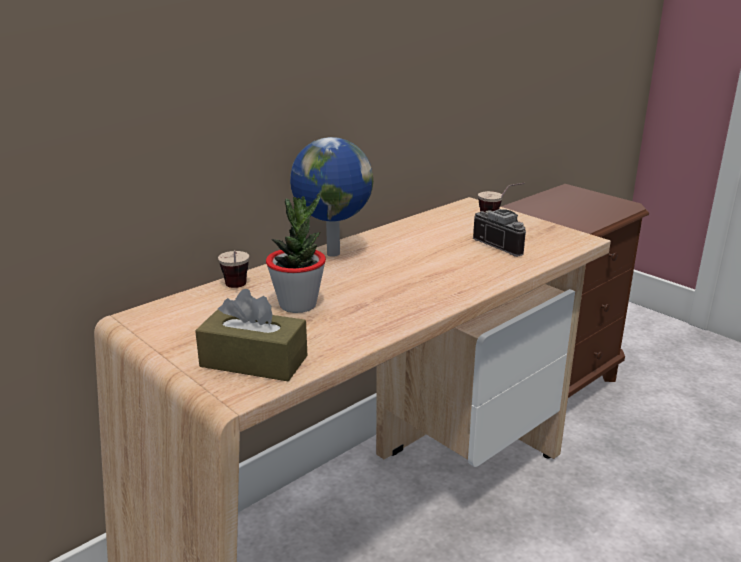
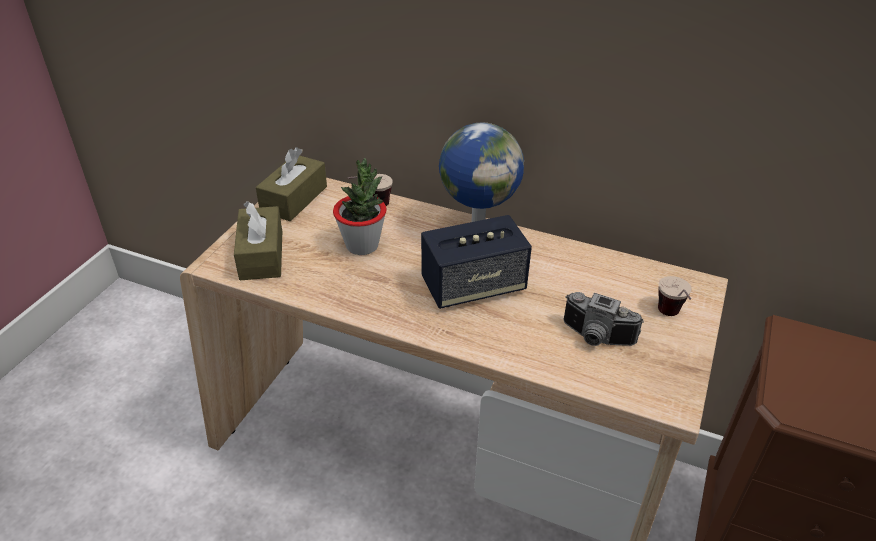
camera: 65 degrees right, 15 degrees up
camera [473,209,526,257] -> camera turned 90 degrees clockwise [563,292,644,346]
none -> brown tissue box [256,147,327,221]
none -> speaker [421,215,532,309]

